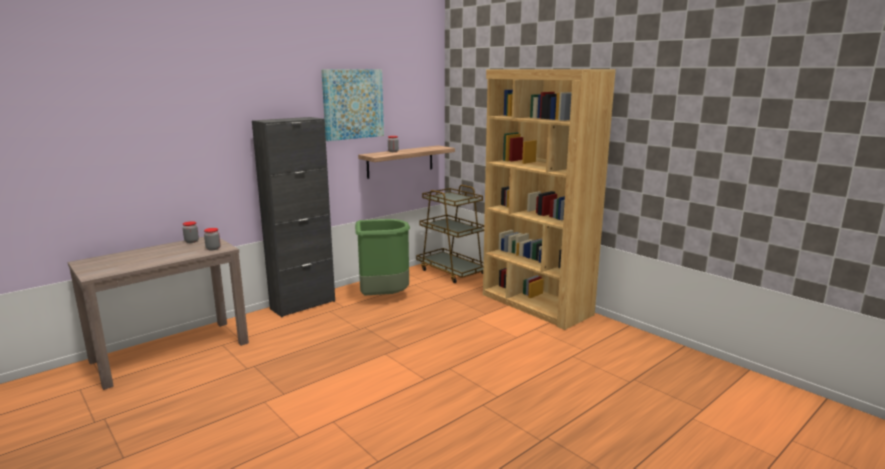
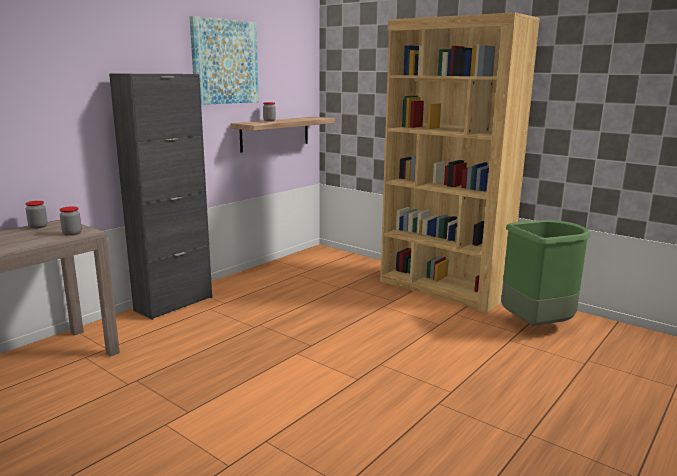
camera: 10 degrees left, 0 degrees up
green trash can [355,219,410,296] -> green trash can moved to [501,220,590,326]
brown cart [416,185,484,283] -> none

